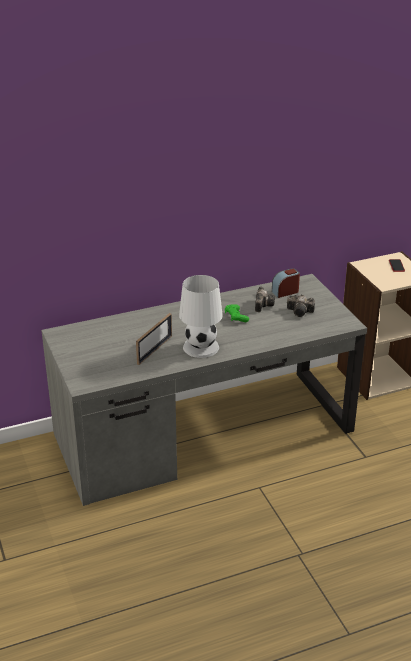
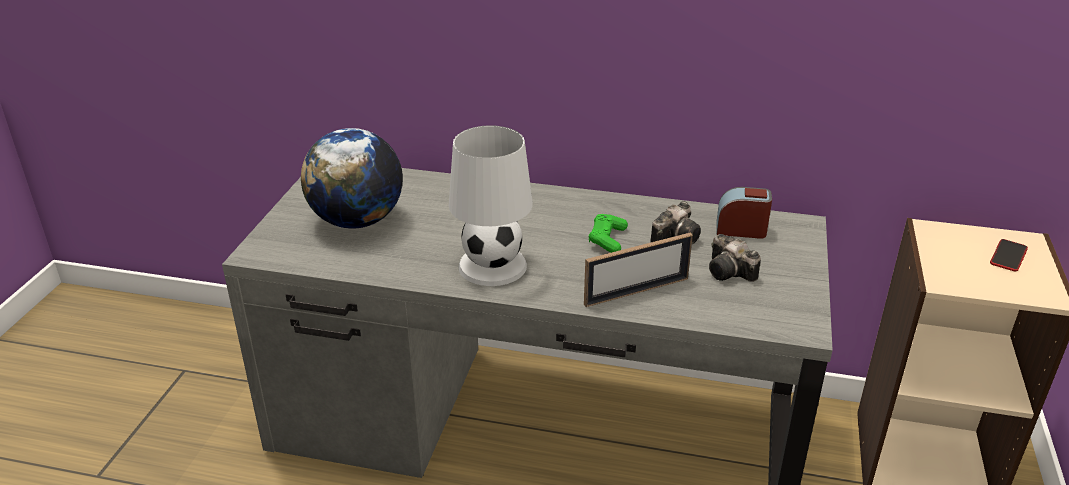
camera: 35 degrees right, 0 degrees up
picture frame [136,313,172,365] -> picture frame moved to [584,233,693,307]
none -> globe [301,128,403,229]

